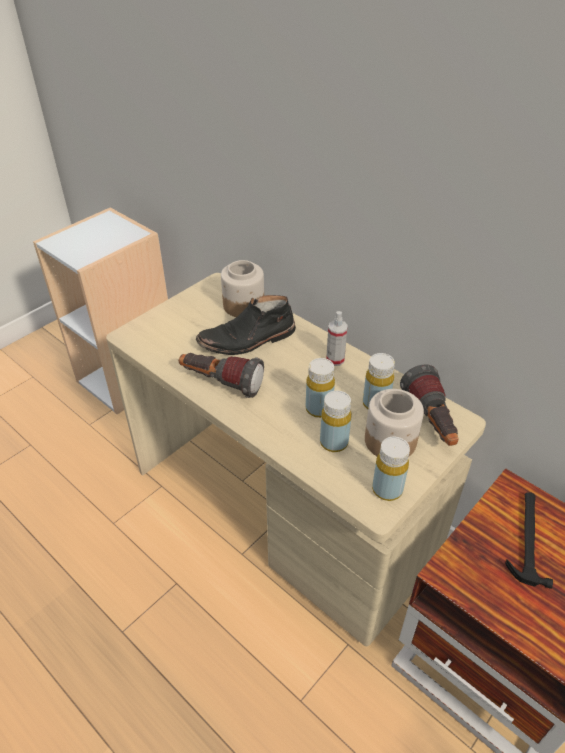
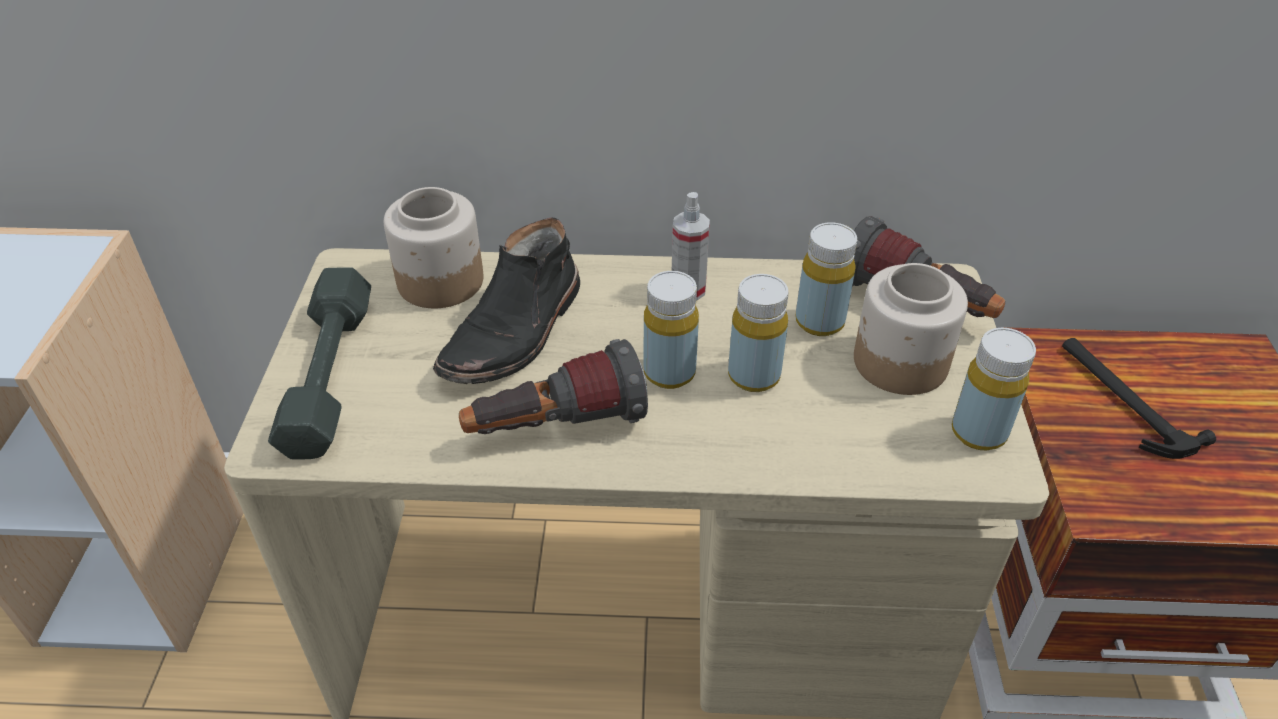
camera: 40 degrees left, 0 degrees up
yellow bottle [320,391,351,452] -> yellow bottle moved to [644,271,699,389]
none -> grey dumbbell [268,267,371,460]

